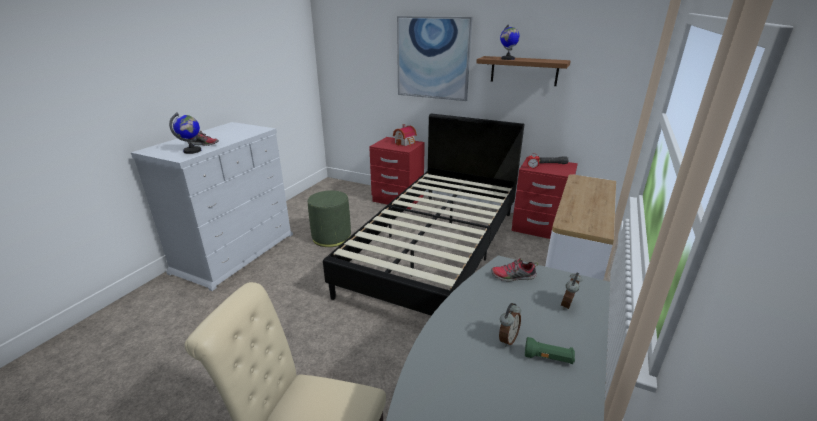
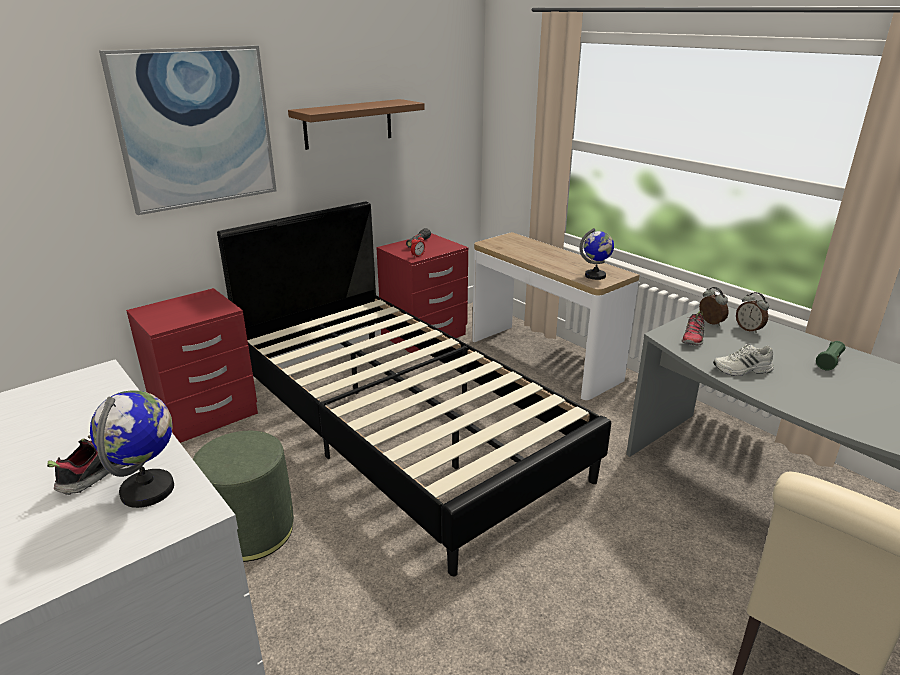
camera: 65 degrees left, 0 degrees up
toy house [393,124,417,146] -> none
alarm clock [499,303,521,347] -> alarm clock moved to [699,287,728,326]
globe [500,24,520,60] -> globe moved to [580,228,614,280]
none -> white shoe [713,344,774,376]

